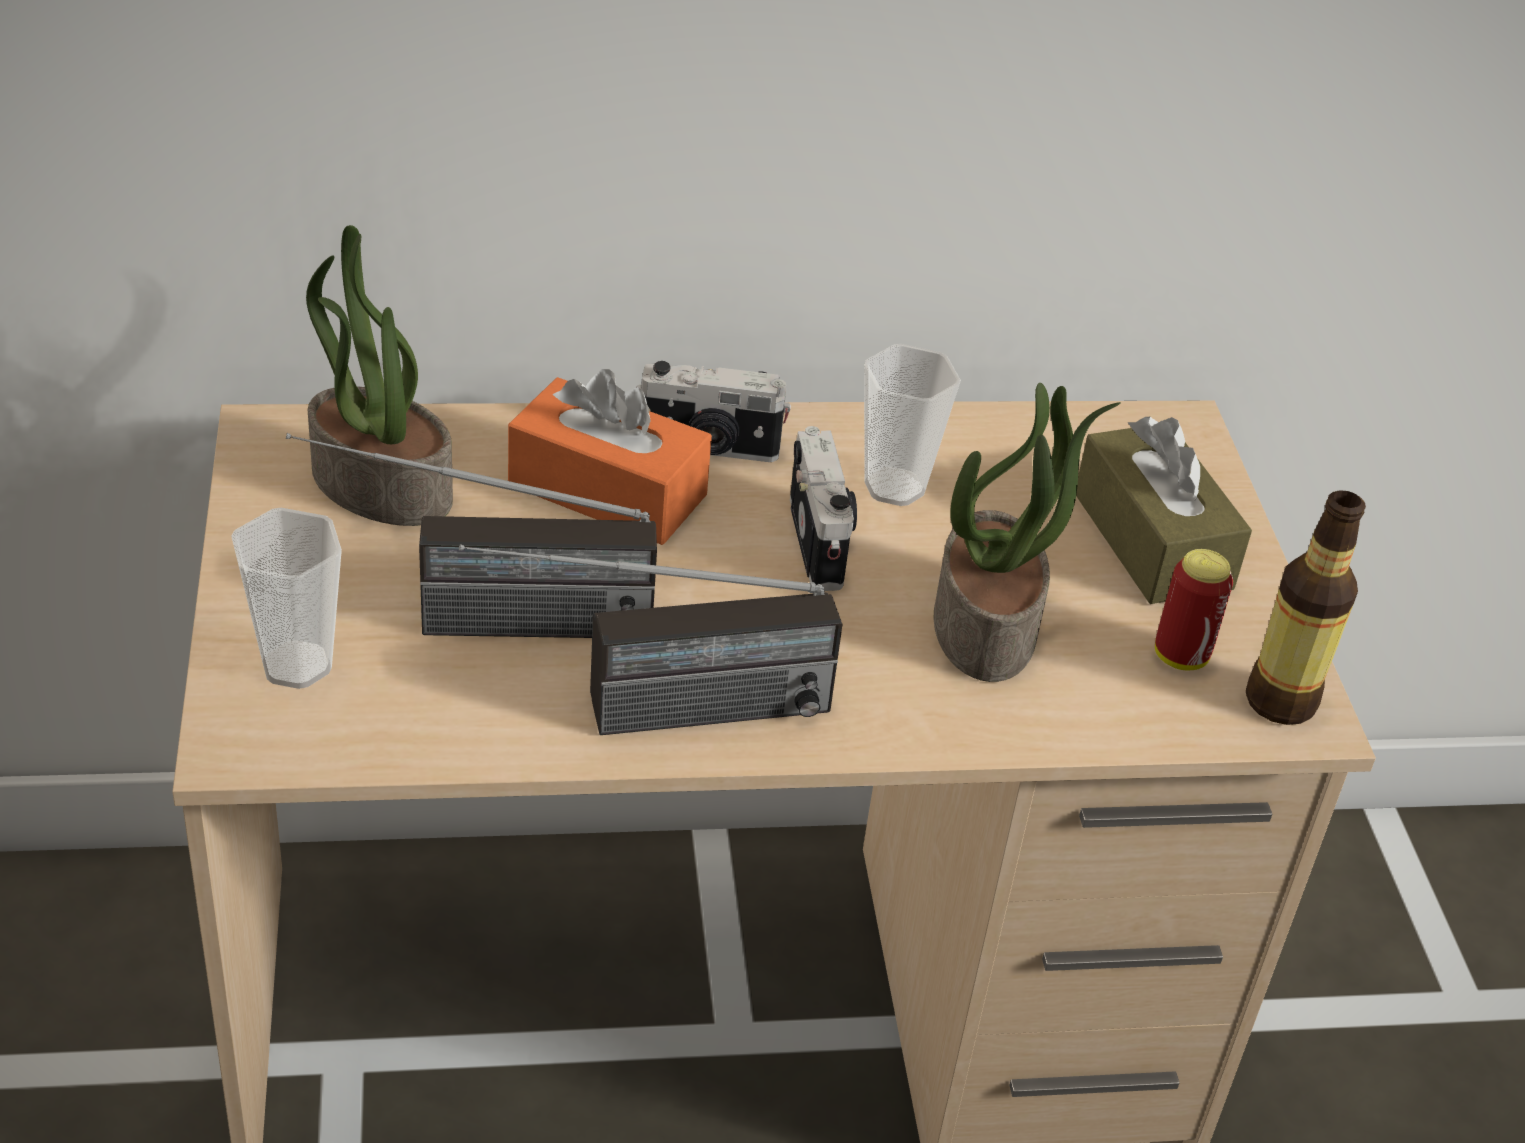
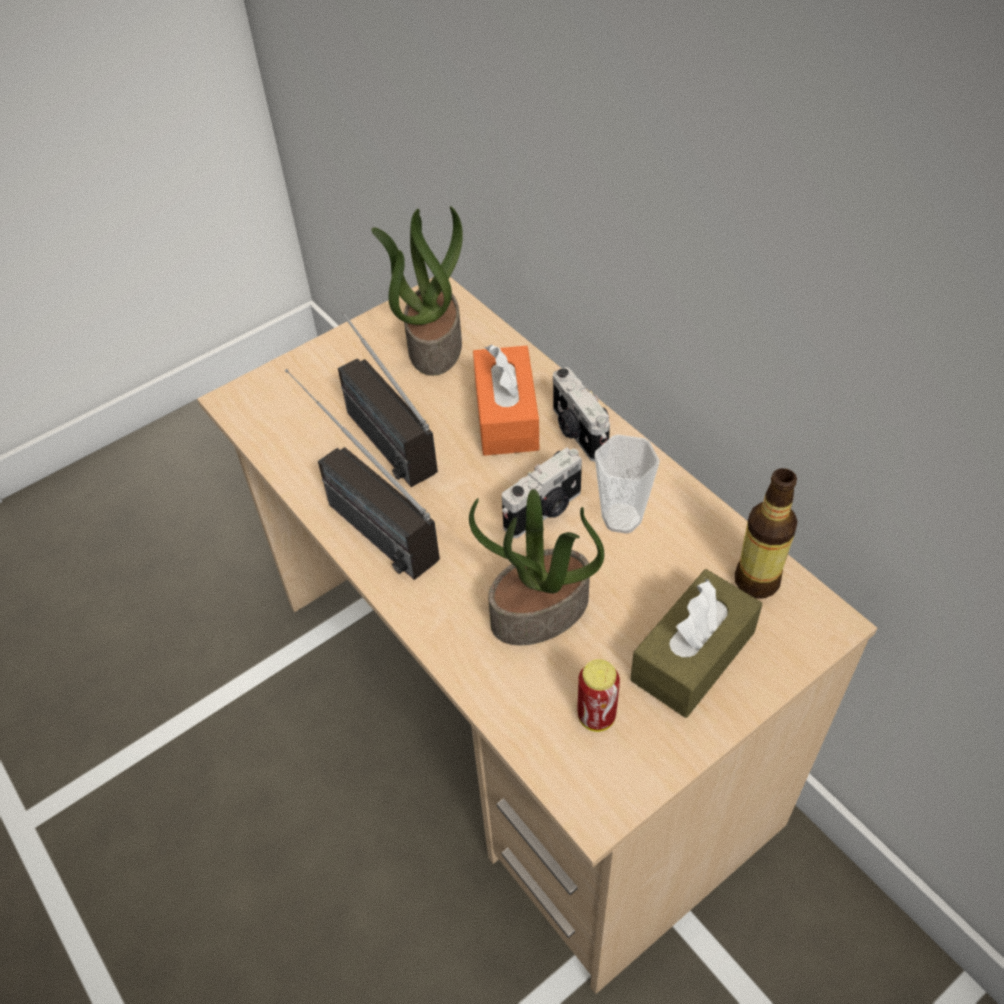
camera: 65 degrees right, 10 degrees up
cup [231,508,342,689] -> none
bottle [1246,490,1366,725] -> bottle moved to [735,468,798,599]

